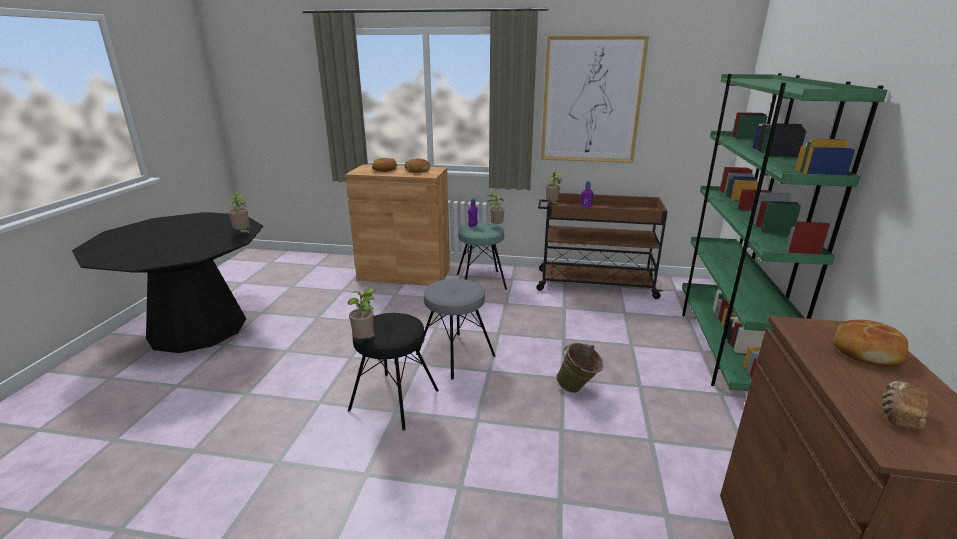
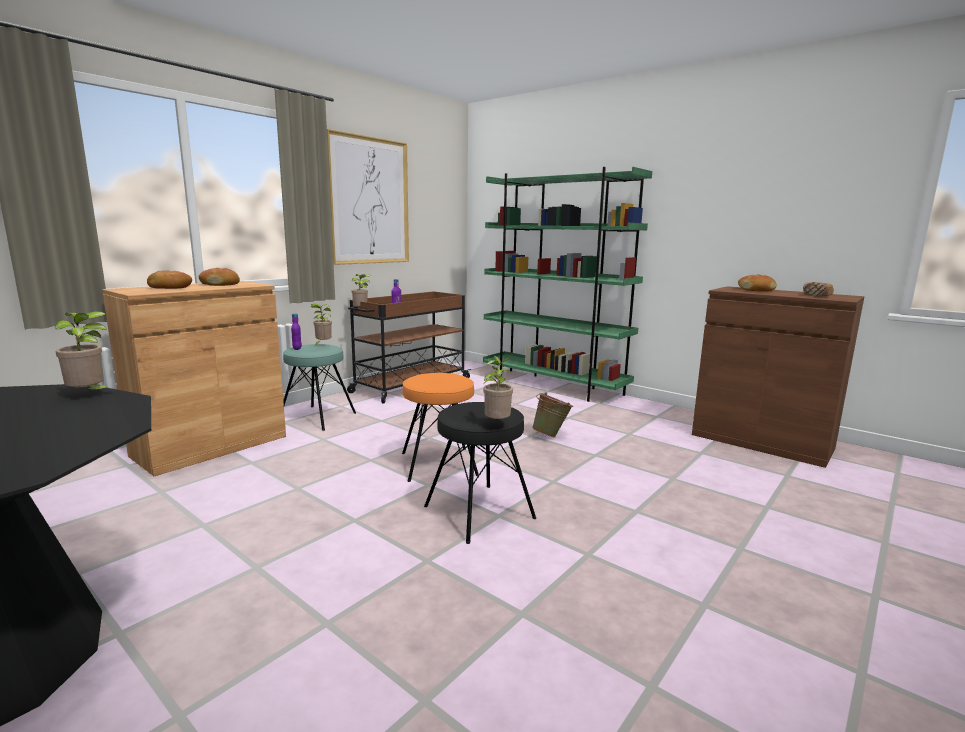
camera: 60 degrees left, 10 degrees down
grey stool [416,279,495,380] -> orange stool [402,373,479,482]

